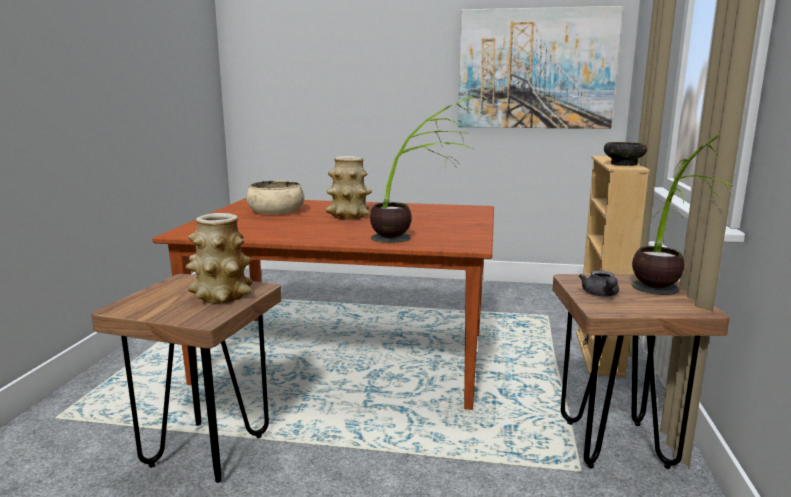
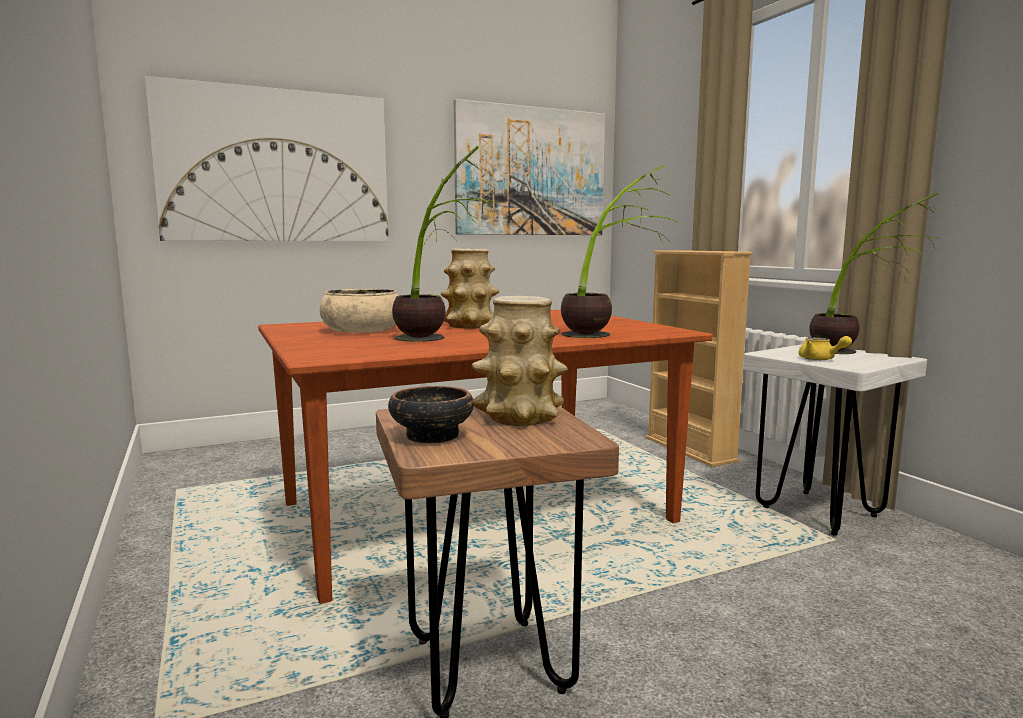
camera: 35 degrees left, 5 degrees down
brown stool [553,274,730,469] -> white stool [743,344,927,536]
grey teapot [579,270,619,296] -> yellow teapot [798,336,852,360]
bowl [604,142,647,166] -> bowl moved to [388,386,474,443]
none -> picture [145,76,388,241]
none -> potted plant [392,146,495,342]

